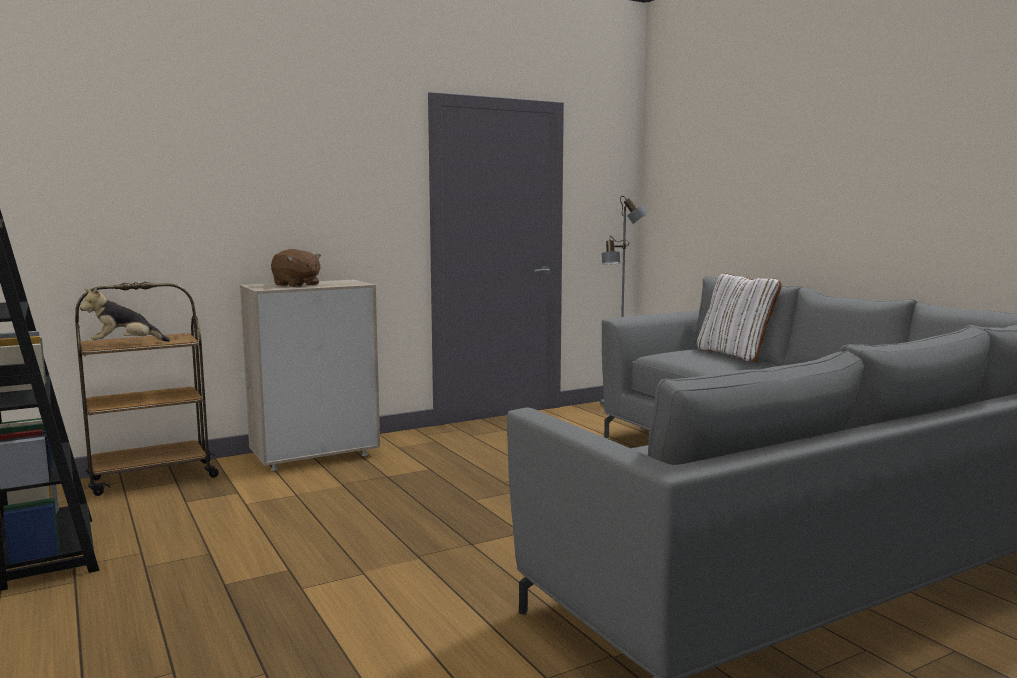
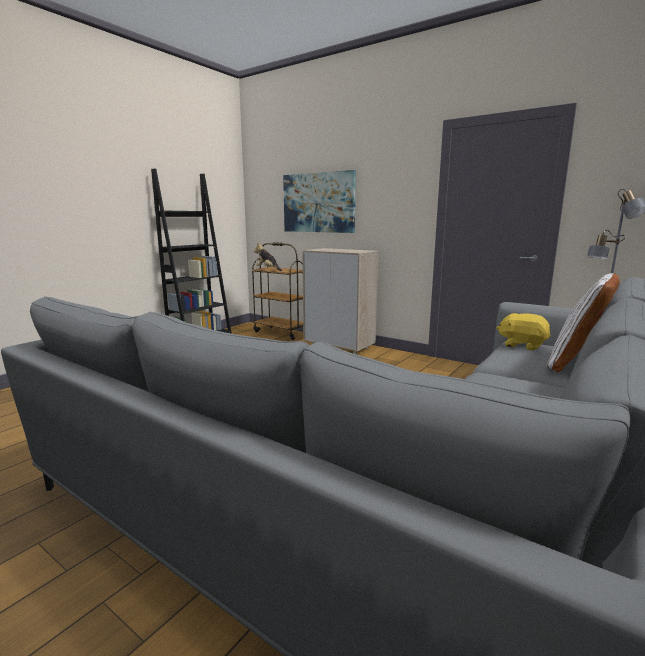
camera: 65 degrees right, 5 degrees up
brown plush toy [271,249,321,287] -> none
none -> picture [283,170,356,233]
none -> yellow plush toy [497,313,551,351]

